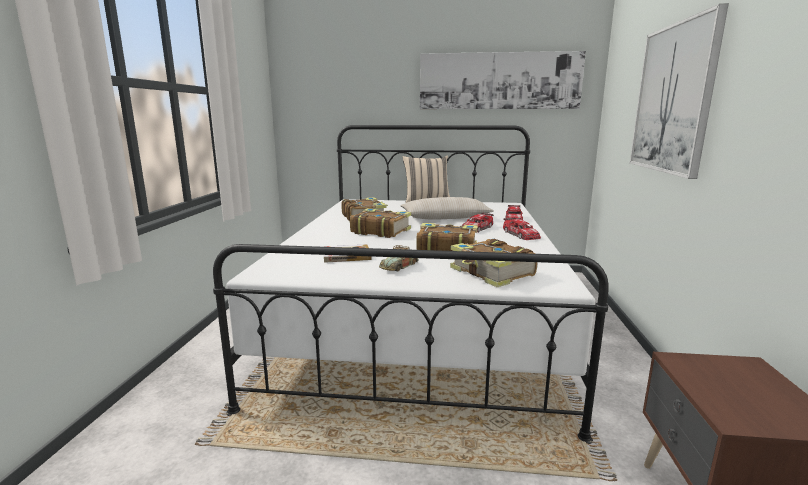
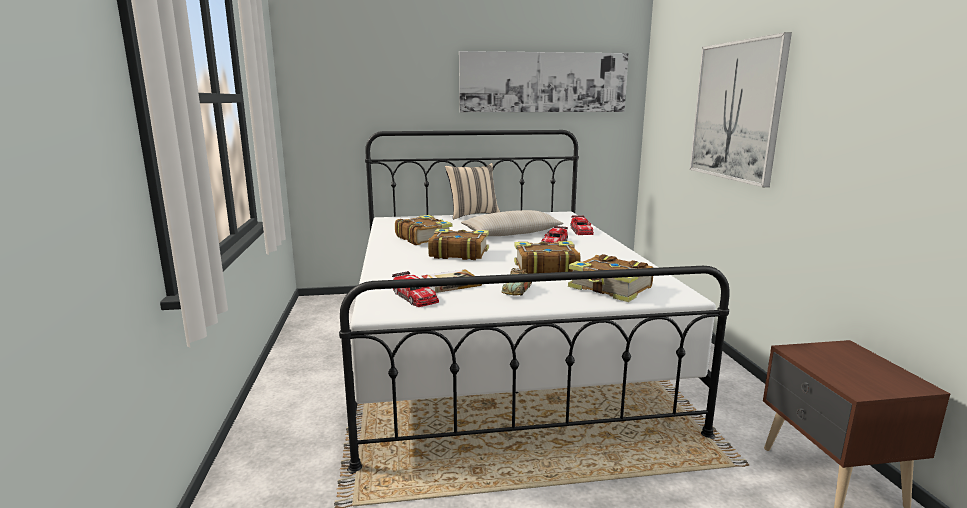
camera: 15 degrees left, 0 degrees up
toy car [503,217,541,240] -> toy car moved to [392,271,439,307]

